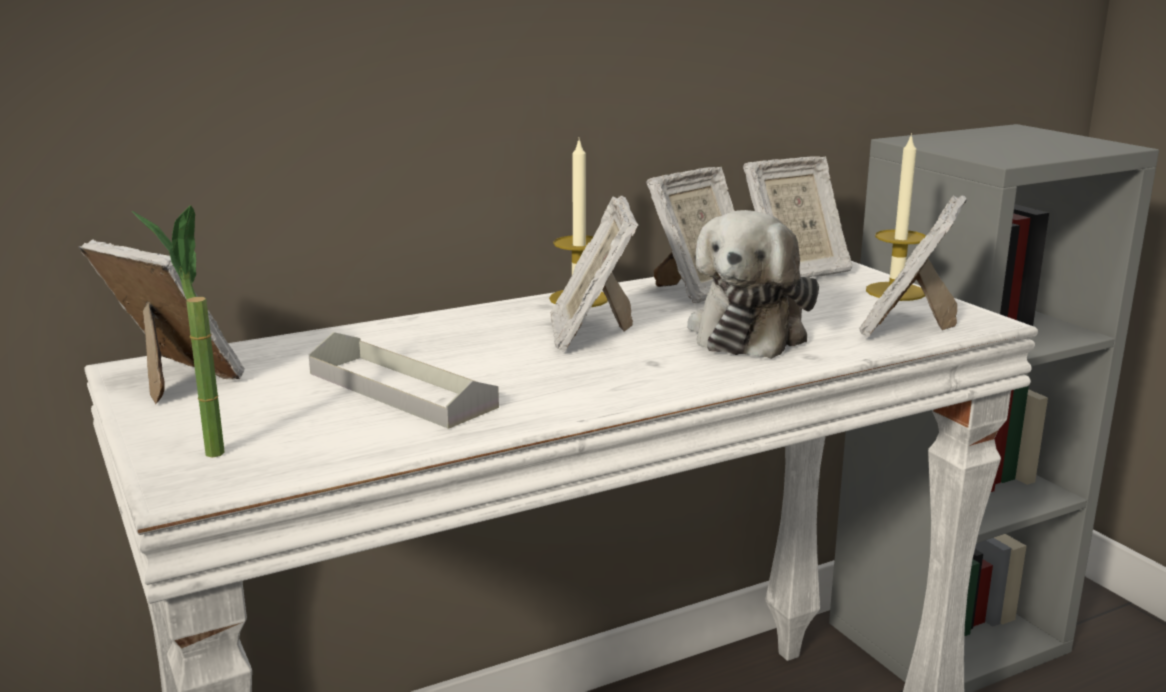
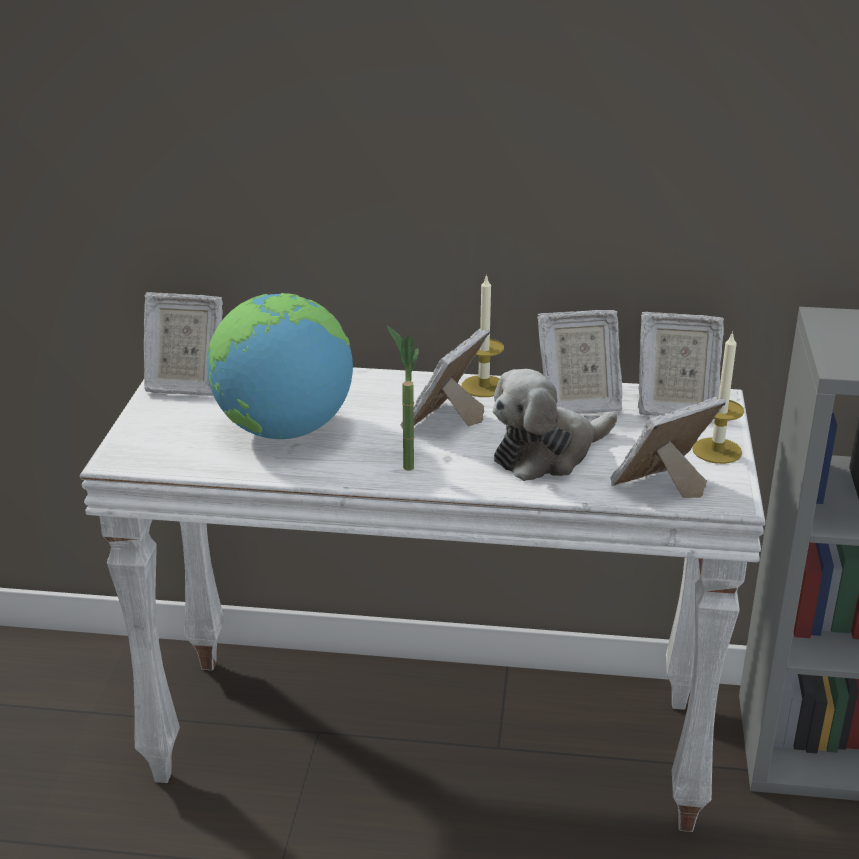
camera: 35 degrees right, 10 degrees up
picture frame [79,239,245,404] -> picture frame turned 120 degrees clockwise [144,292,223,396]
potted plant [132,205,225,458] -> potted plant moved to [387,325,419,471]
grey tray [309,332,499,429] -> globe [207,293,353,439]

